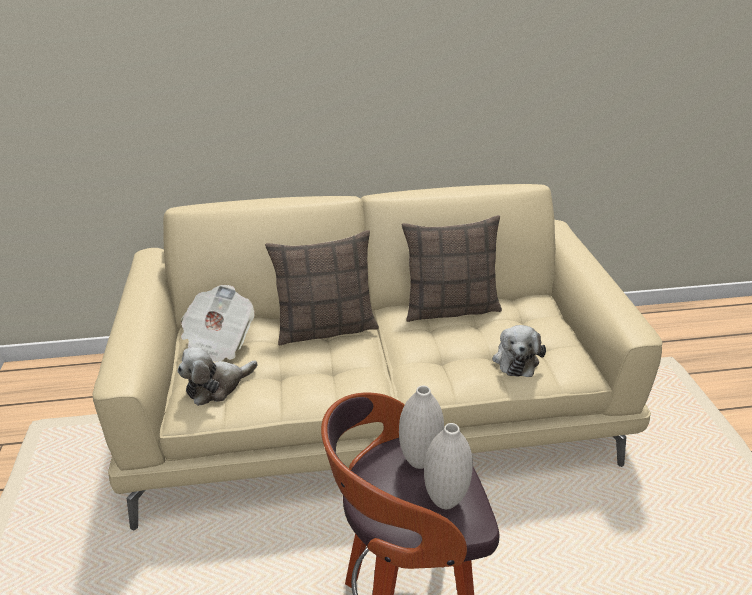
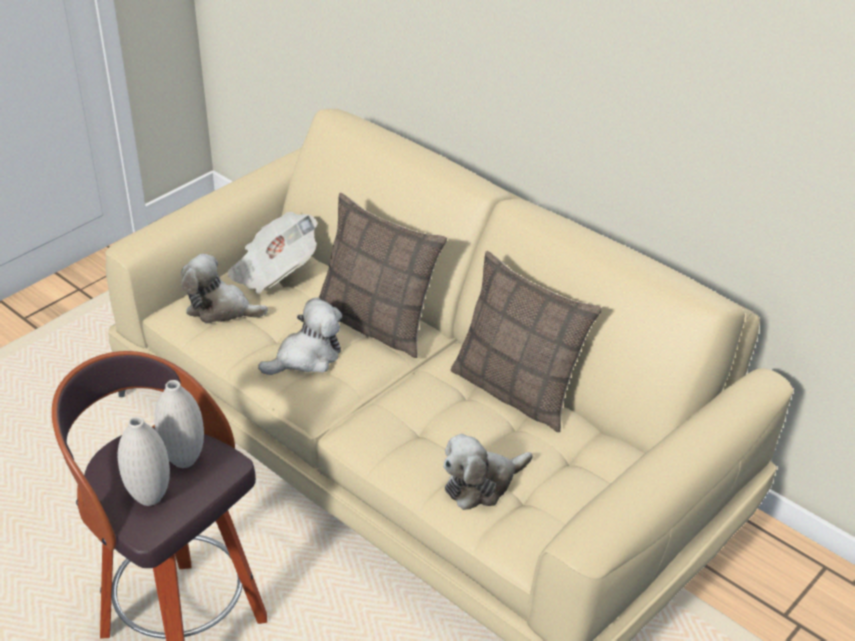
camera: 50 degrees right, 5 degrees up
none -> plush toy [258,298,342,375]

